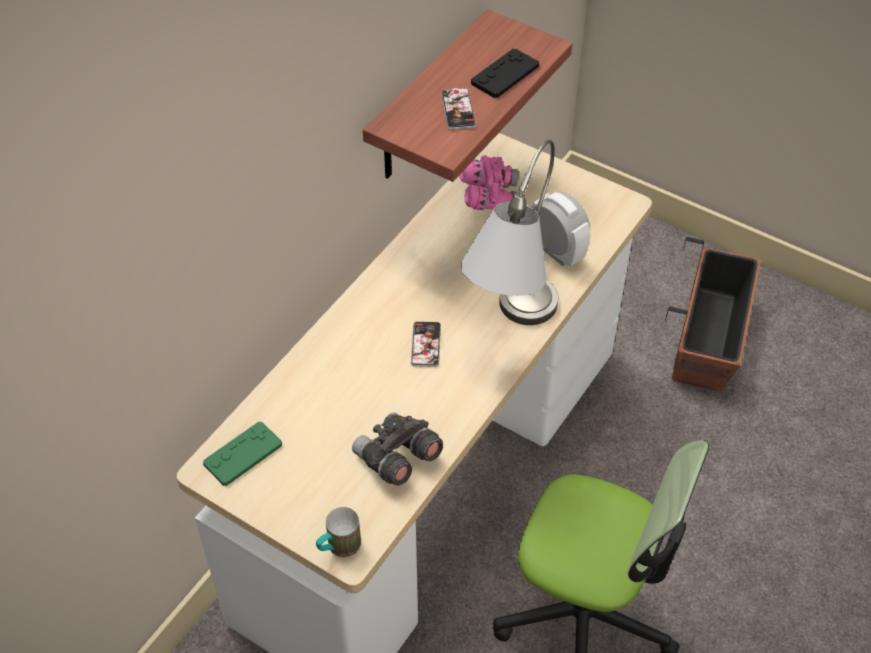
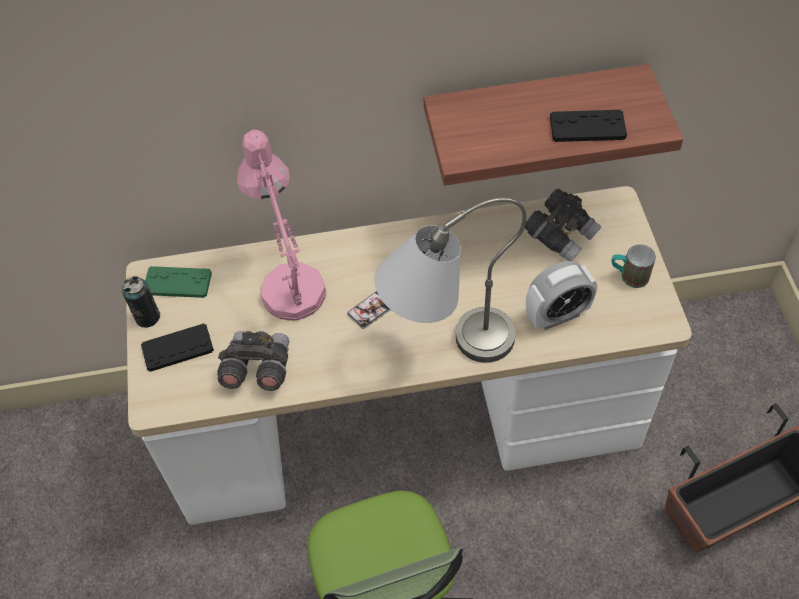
camera: 50 degrees right, 5 degrees up
mug [316,507,361,557] -> mug moved to [612,244,656,288]
phone [441,88,476,130] -> none
pink binoculars [459,155,525,210] -> grey binoculars [525,189,602,261]
alarm clock [531,192,590,267] -> alarm clock turned 60 degrees clockwise [526,261,597,330]
none -> can [122,276,160,328]
none -> black game controller [141,323,214,372]
none -> pink table lamp [237,130,327,321]

